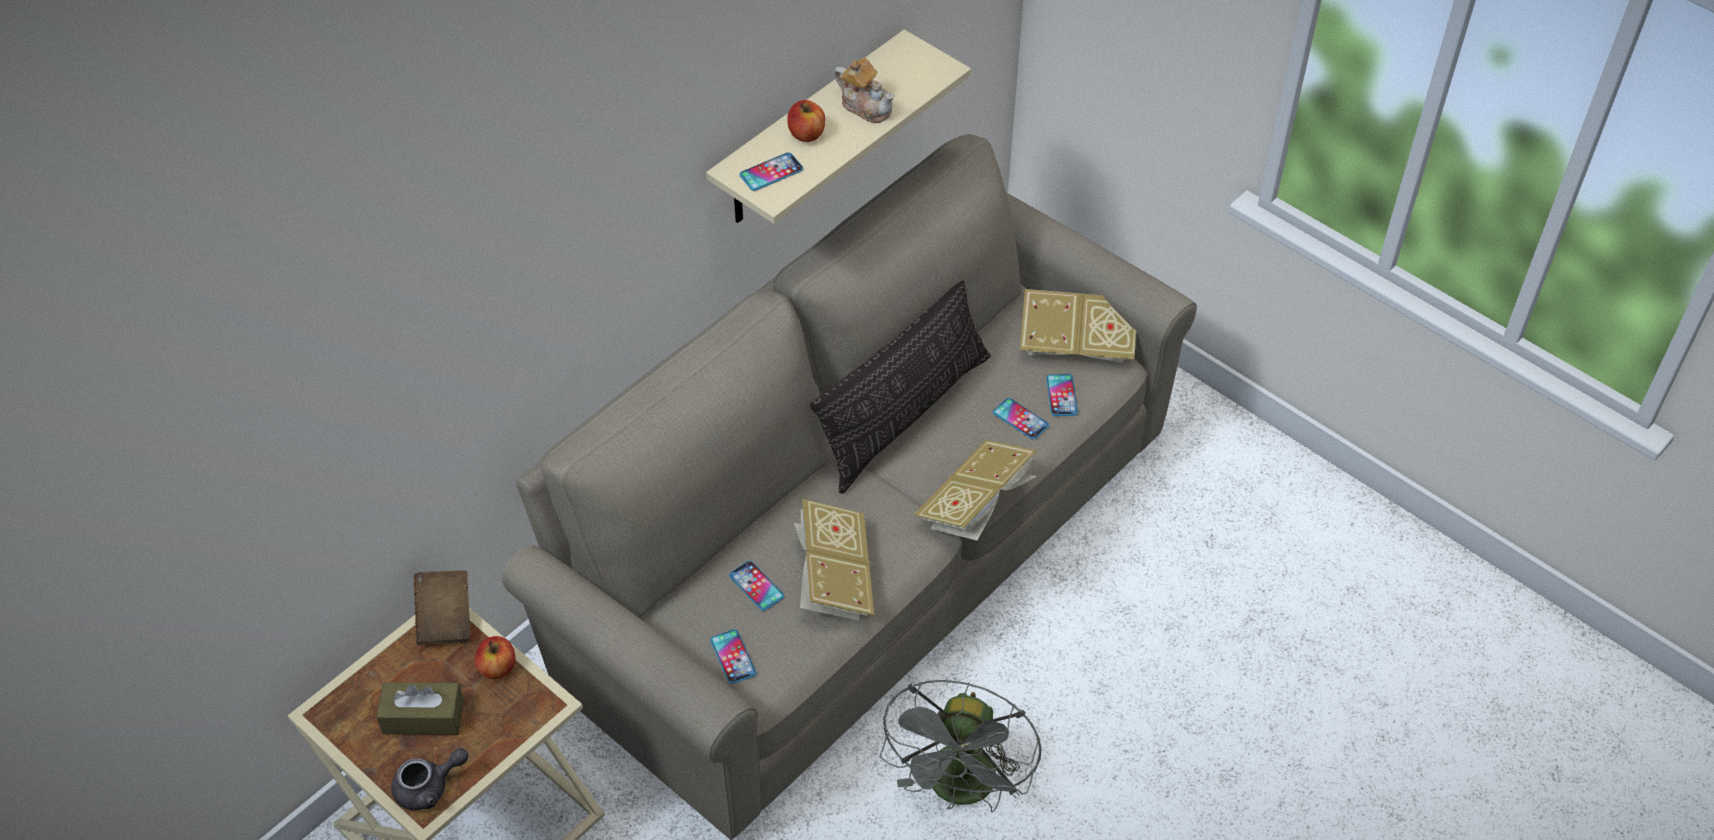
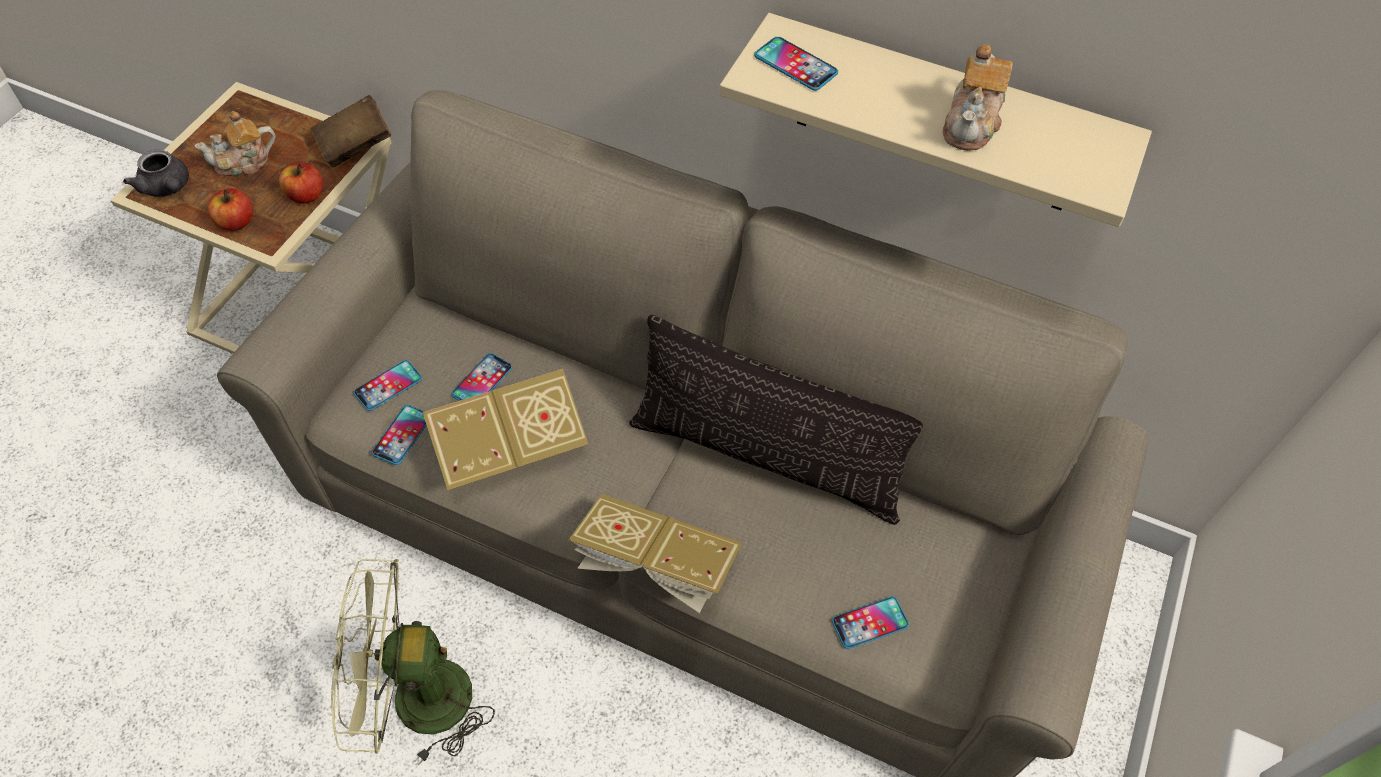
camera: 70 degrees right, 5 degrees up
brown tissue box [376,682,464,735] -> teapot [194,111,275,176]
apple [787,100,825,142] -> apple moved to [208,188,253,231]
grey fan [880,680,1042,812] -> green fan [331,559,495,765]
phone [993,398,1049,440] -> phone moved to [372,405,427,465]
book [1020,289,1136,363] -> none

